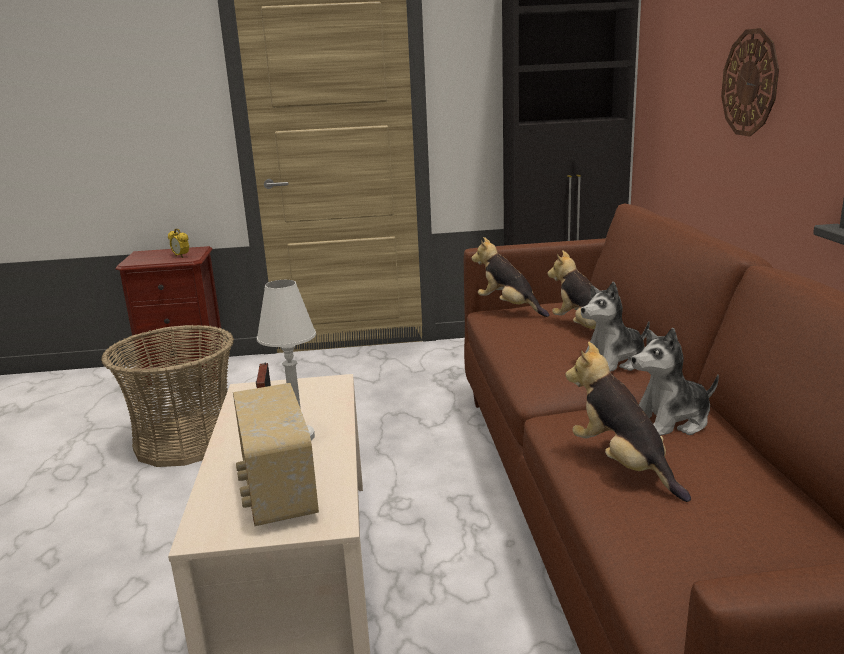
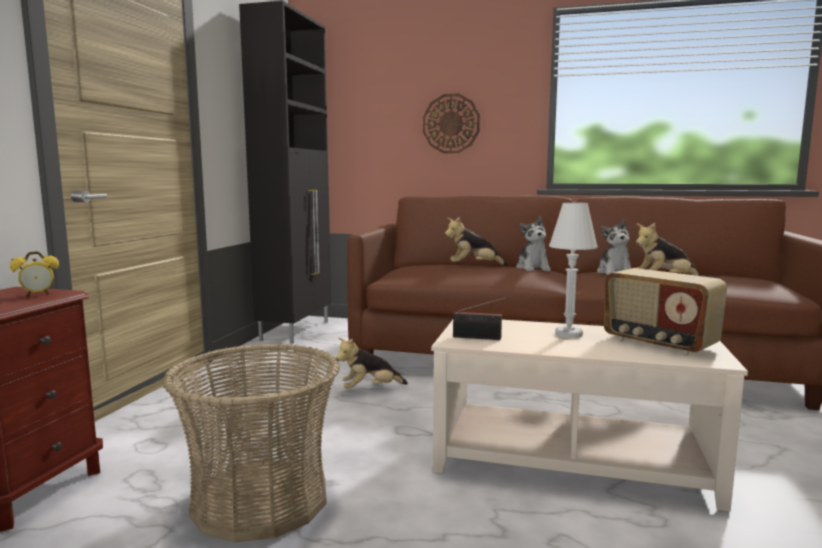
camera: 70 degrees left, 10 degrees down
radio [233,383,319,526] -> radio turned 45 degrees clockwise [604,268,727,355]
plush toy [471,237,549,317] -> plush toy moved to [336,338,408,389]

